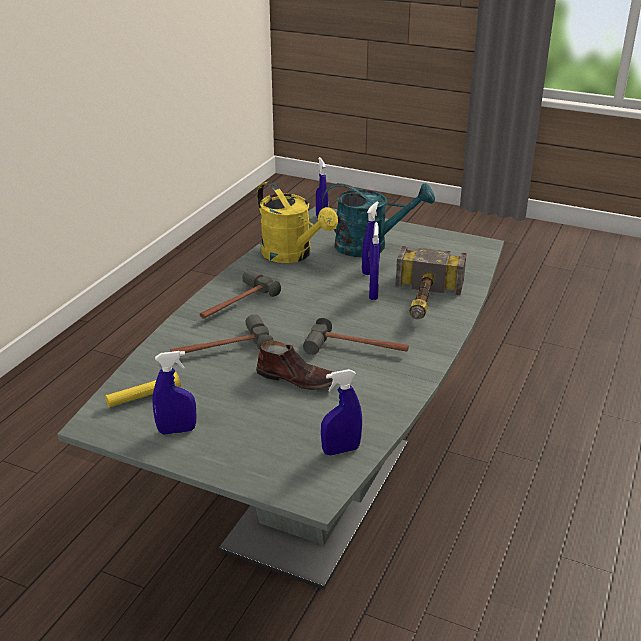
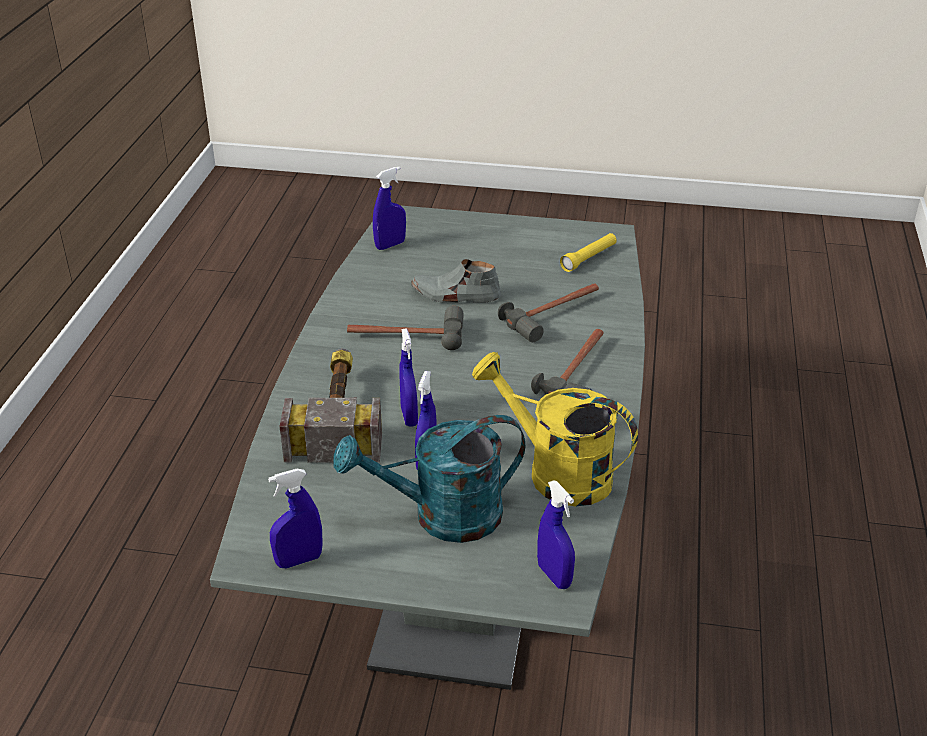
camera: 165 degrees right, 5 degrees up
blue spray bottle [152,351,196,434] -> blue spray bottle moved to [268,469,323,568]
brown shoe [256,341,334,390] -> grey shoe [411,259,501,303]

